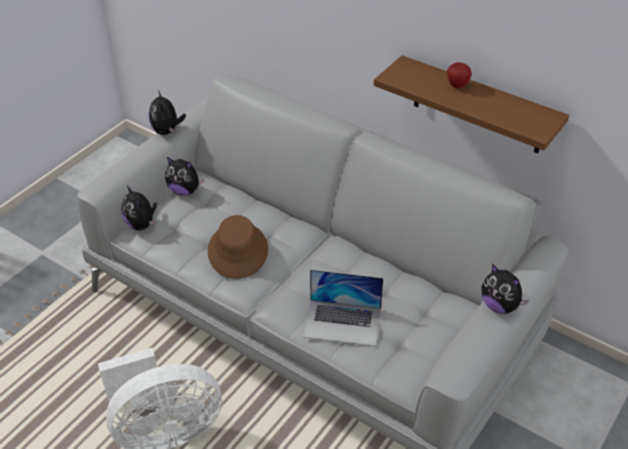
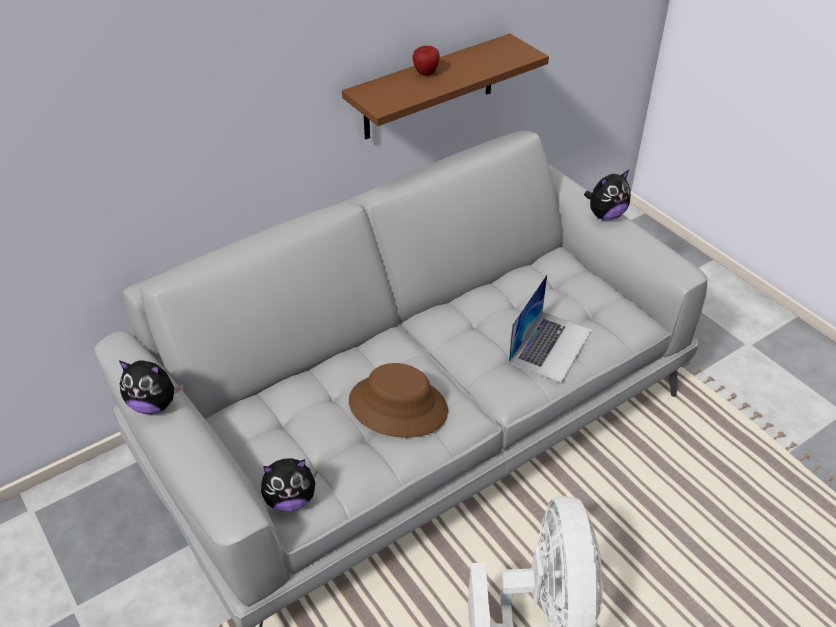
camera: 70 degrees left, 0 degrees up
plush toy [165,157,205,196] -> none

